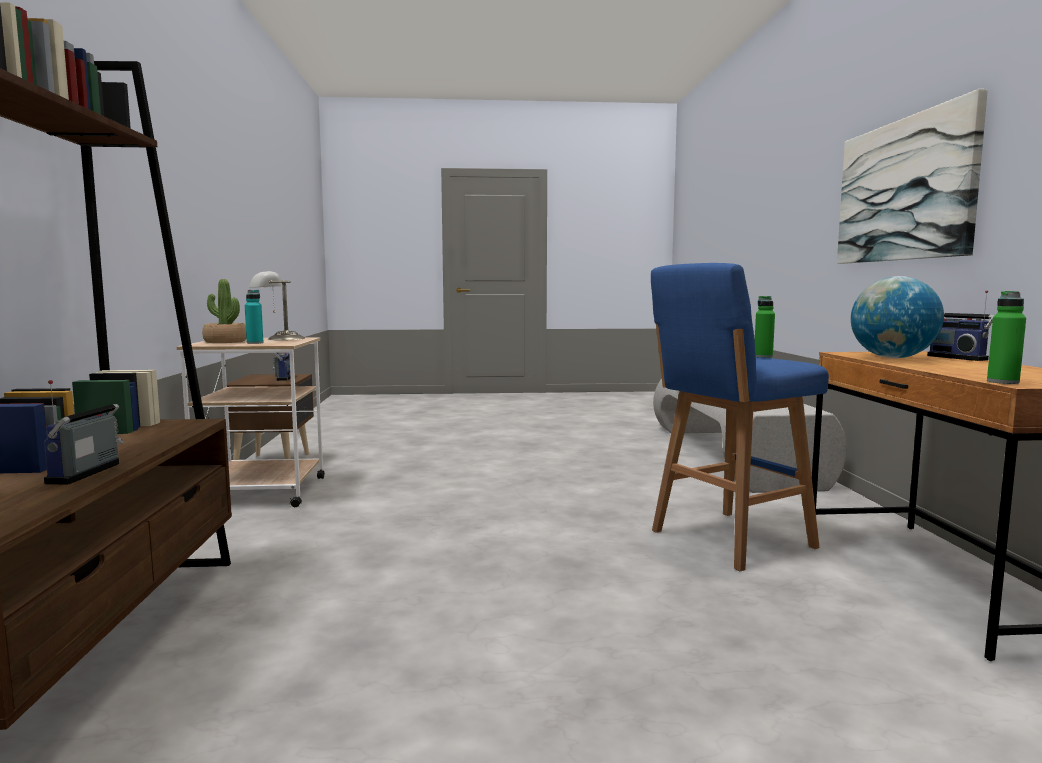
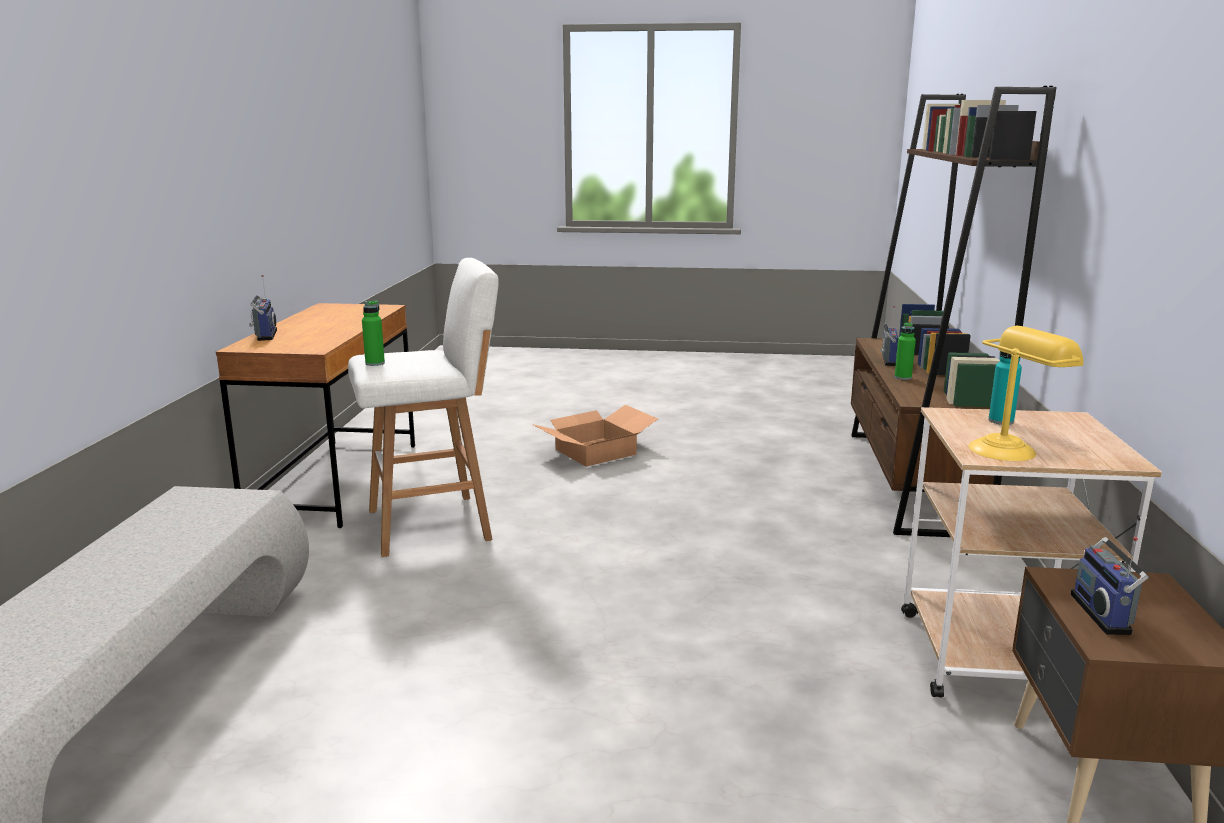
camera: 170 degrees left, 10 degrees up
potted plant [202,279,246,343] -> none
white table lamp [249,271,305,340] -> yellow table lamp [969,326,1084,461]
blue stool [651,263,829,571] -> white stool [348,258,499,557]
picture [837,89,988,264] -> none
globe [851,276,944,358] -> none
green bottle [987,291,1026,384] -> green bottle moved to [894,322,916,380]
none -> cardboard box [532,405,658,467]

